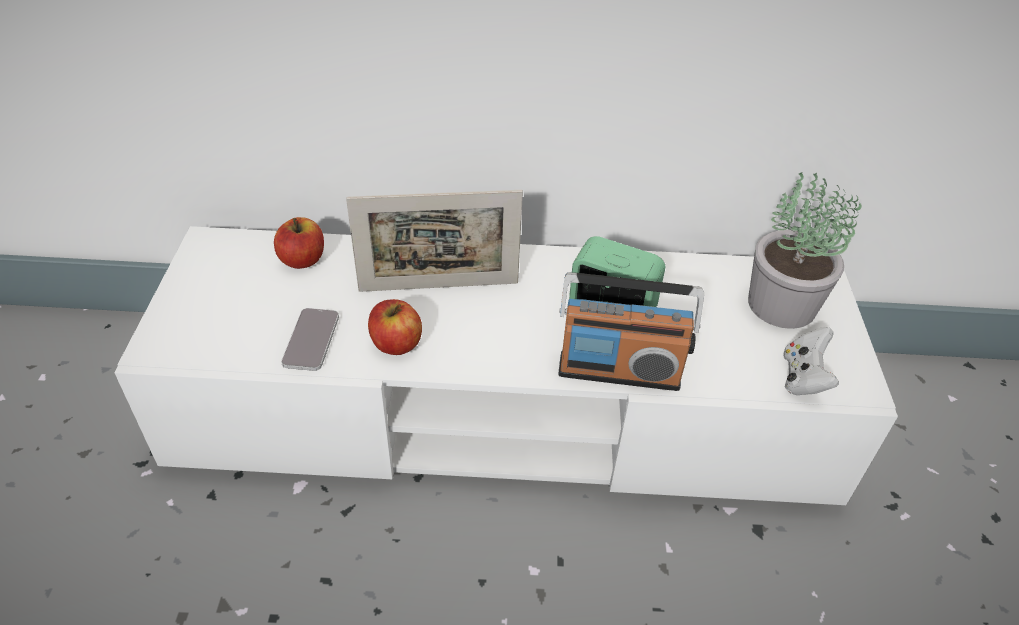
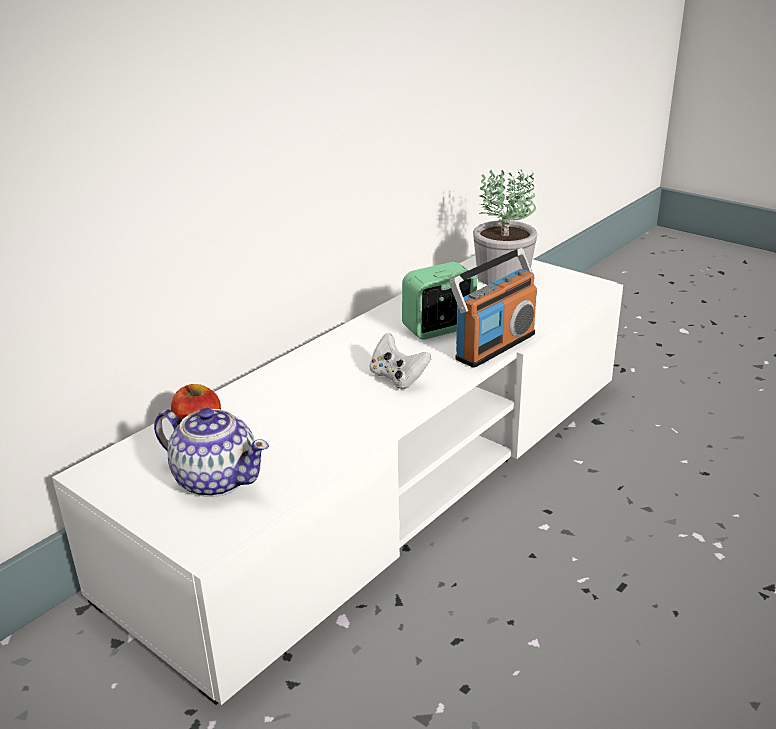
camera: 50 degrees left, 15 degrees down
phone [281,308,339,371] -> none
picture frame [346,190,523,292] -> none
apple [368,299,422,355] -> none
white game controller [783,327,839,395] -> white game controller moved to [370,332,431,389]
none -> teapot [154,408,269,497]

